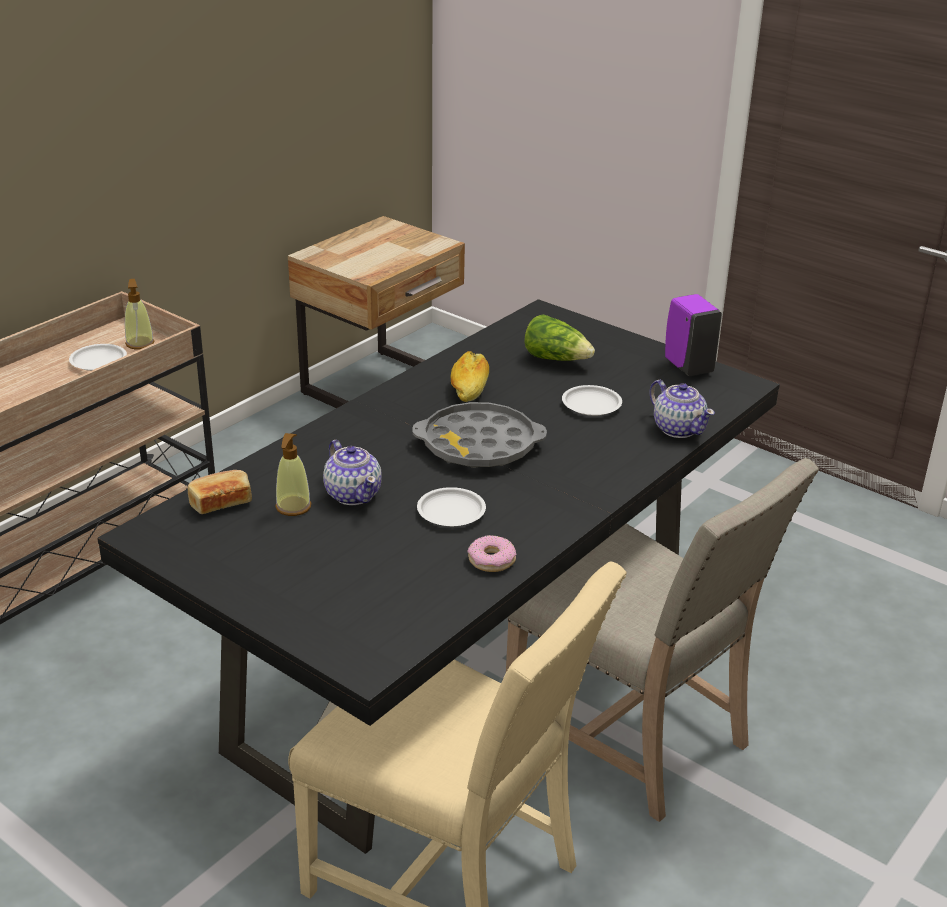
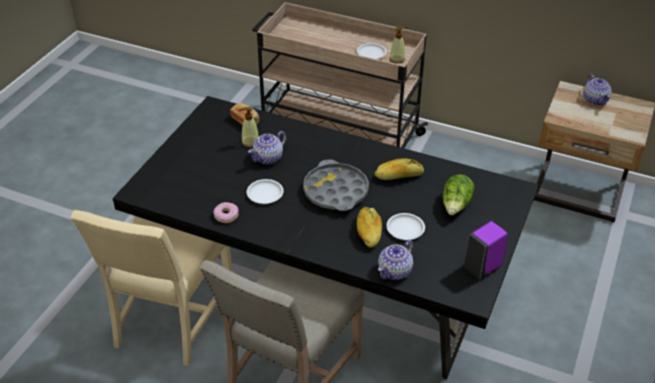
camera: 75 degrees right, 10 degrees up
none -> bread [357,207,382,248]
none -> teapot [584,74,612,105]

